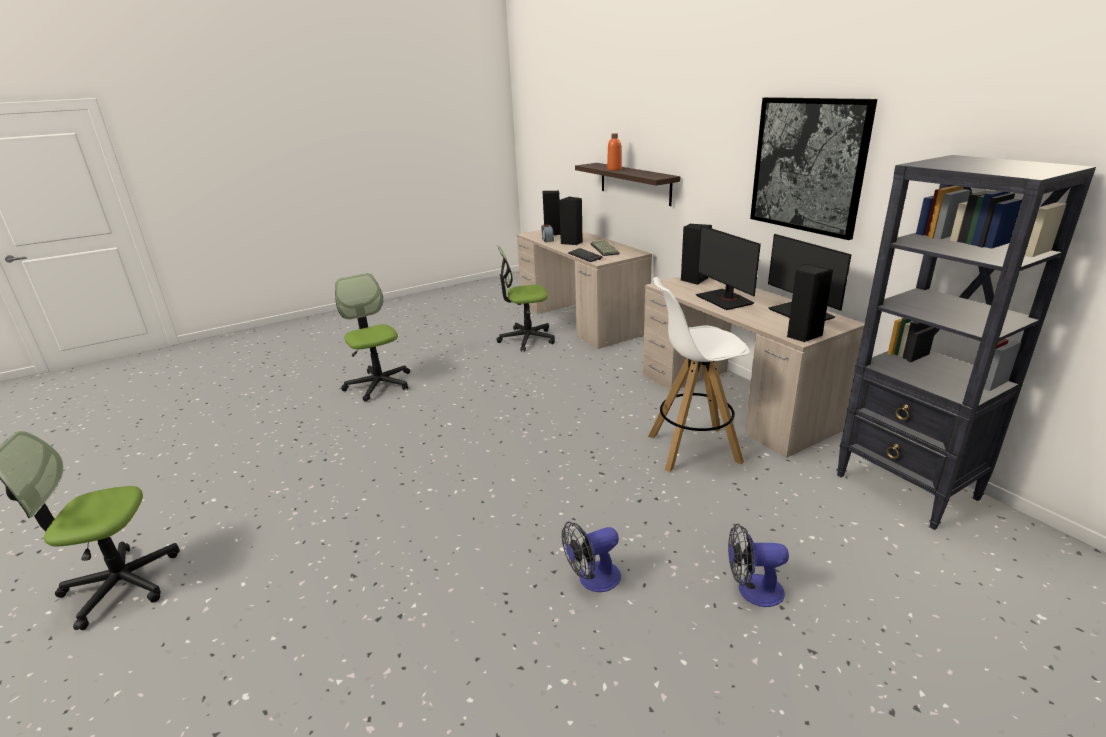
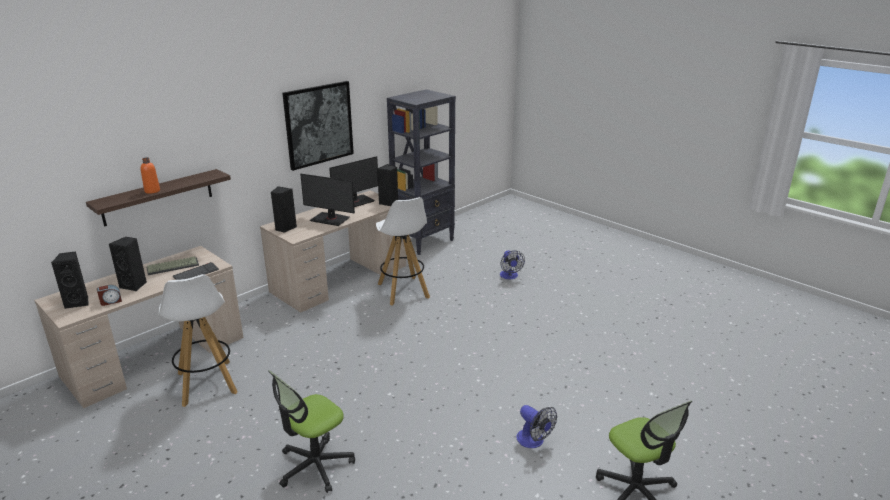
camera: 105 degrees left, 0 degrees up
office chair [496,246,555,352] -> white stool [159,274,238,407]
fan [562,521,621,592] -> fan moved to [516,405,557,448]
monitor [696,225,761,310] -> monitor turned 60 degrees clockwise [300,174,355,226]

